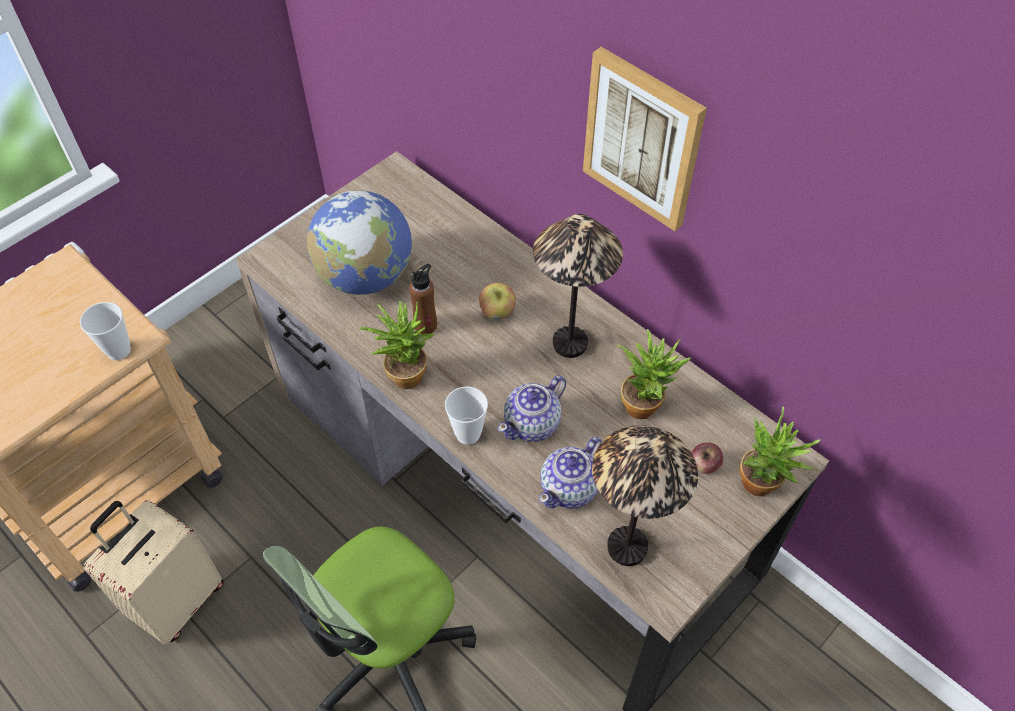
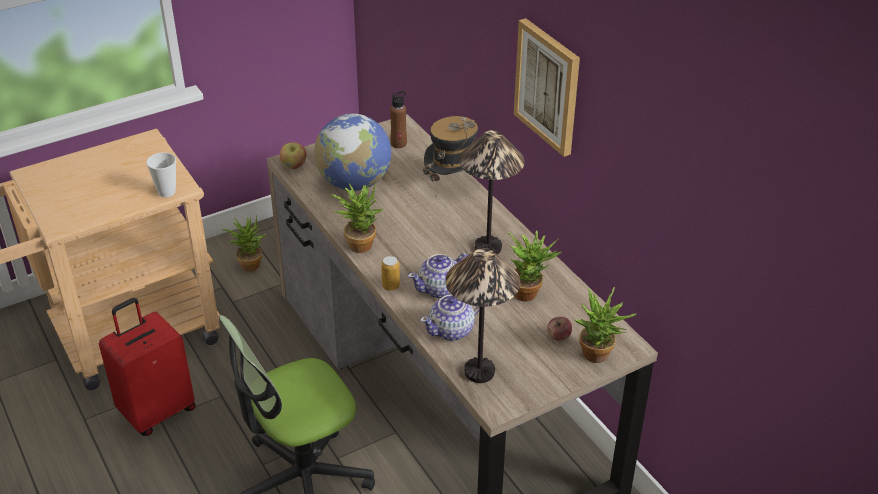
camera: 15 degrees right, 15 degrees down
beige suitcase [83,500,224,645] -> red suitcase [99,298,196,436]
brown bottle [409,264,437,334] -> brown bottle moved to [390,91,407,148]
cup [445,386,488,445] -> can [381,256,400,291]
apple [479,283,516,320] -> apple moved to [280,142,306,169]
none -> potted plant [222,215,266,272]
none -> hat [423,116,478,197]

